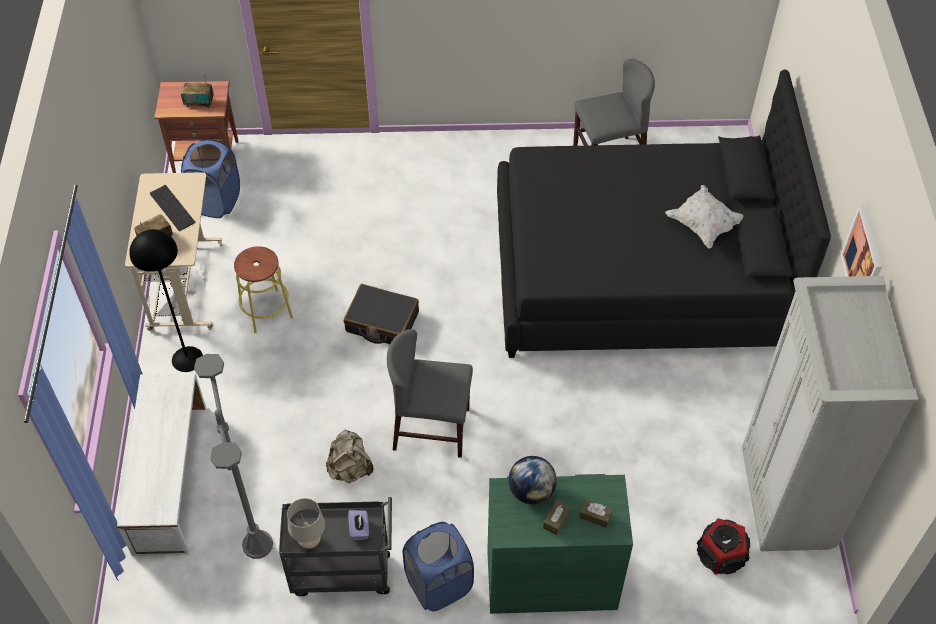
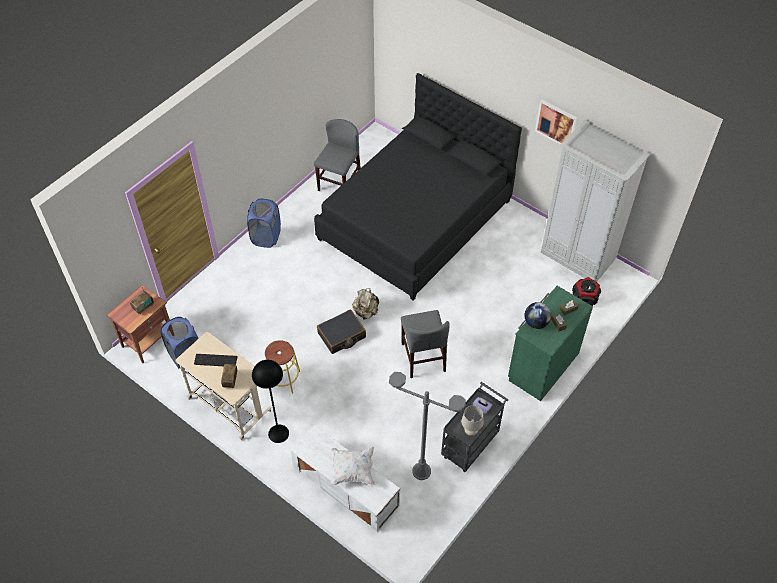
camera: 50 degrees left, 0 degrees up
beige backpack [326,429,373,483] -> beige backpack moved to [352,288,379,320]
grey chair [387,329,473,458] -> grey chair turned 60 degrees counterclockwise [401,310,450,378]
blue laundry basket [403,522,474,611] -> blue laundry basket moved to [247,199,281,248]
white pillow [665,185,743,248] -> white pillow moved to [331,447,375,485]

